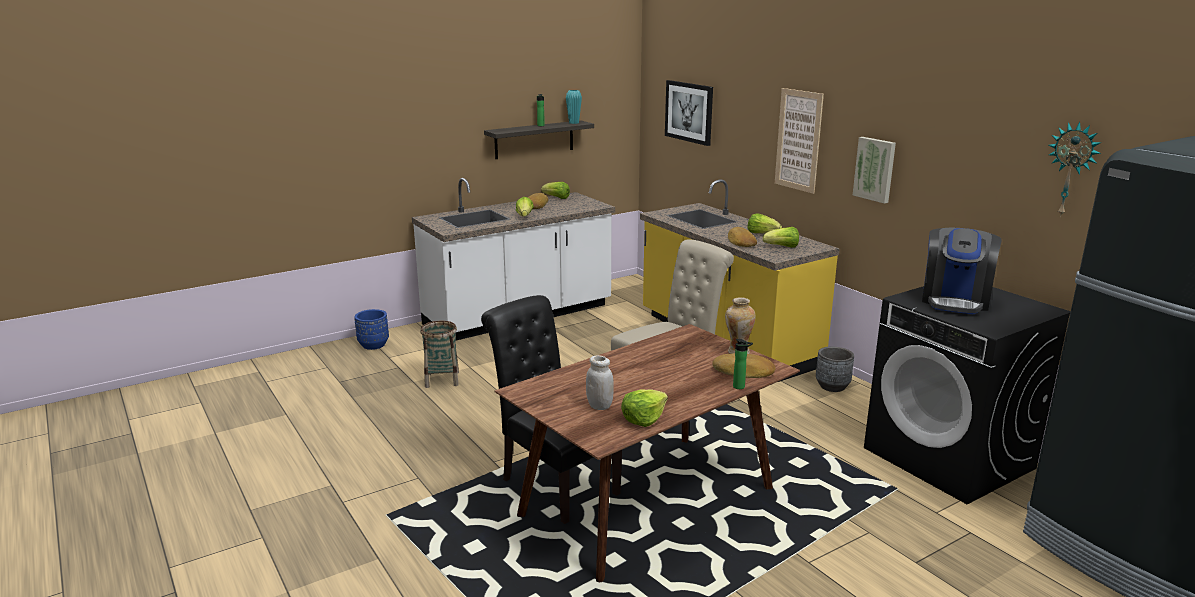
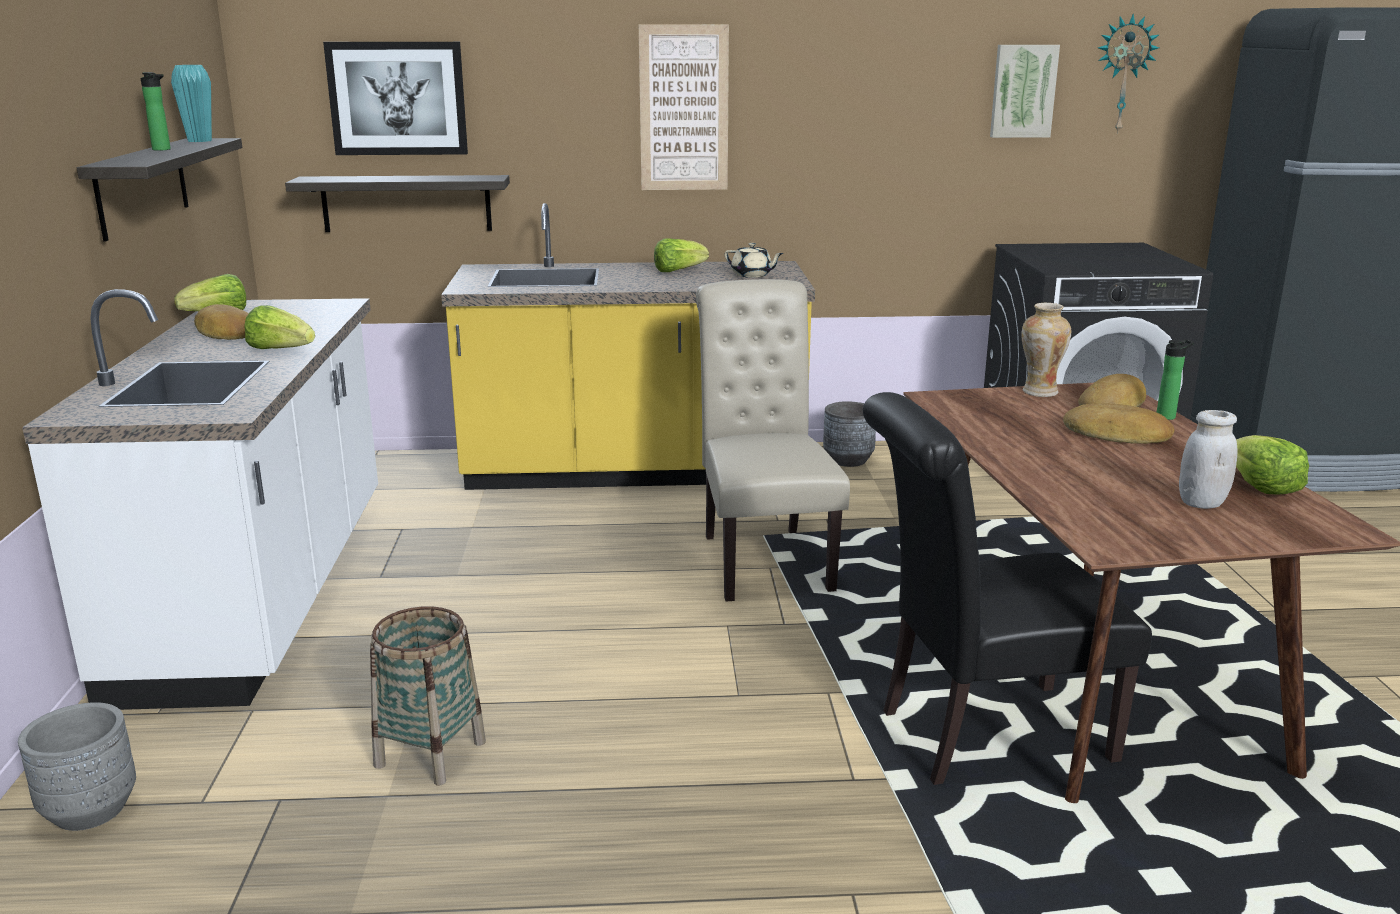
camera: 60 degrees left, 0 degrees up
blue planter [355,309,389,350] -> grey planter [18,702,136,831]
bread [728,227,757,247] -> bread moved to [1063,403,1174,444]
lettuce [763,227,799,248] -> beige teapot [725,243,784,278]
picture [853,137,896,204] -> picture moved to [990,45,1060,138]
coffee machine [922,228,1002,314] -> none
none -> shelf [285,175,510,232]

